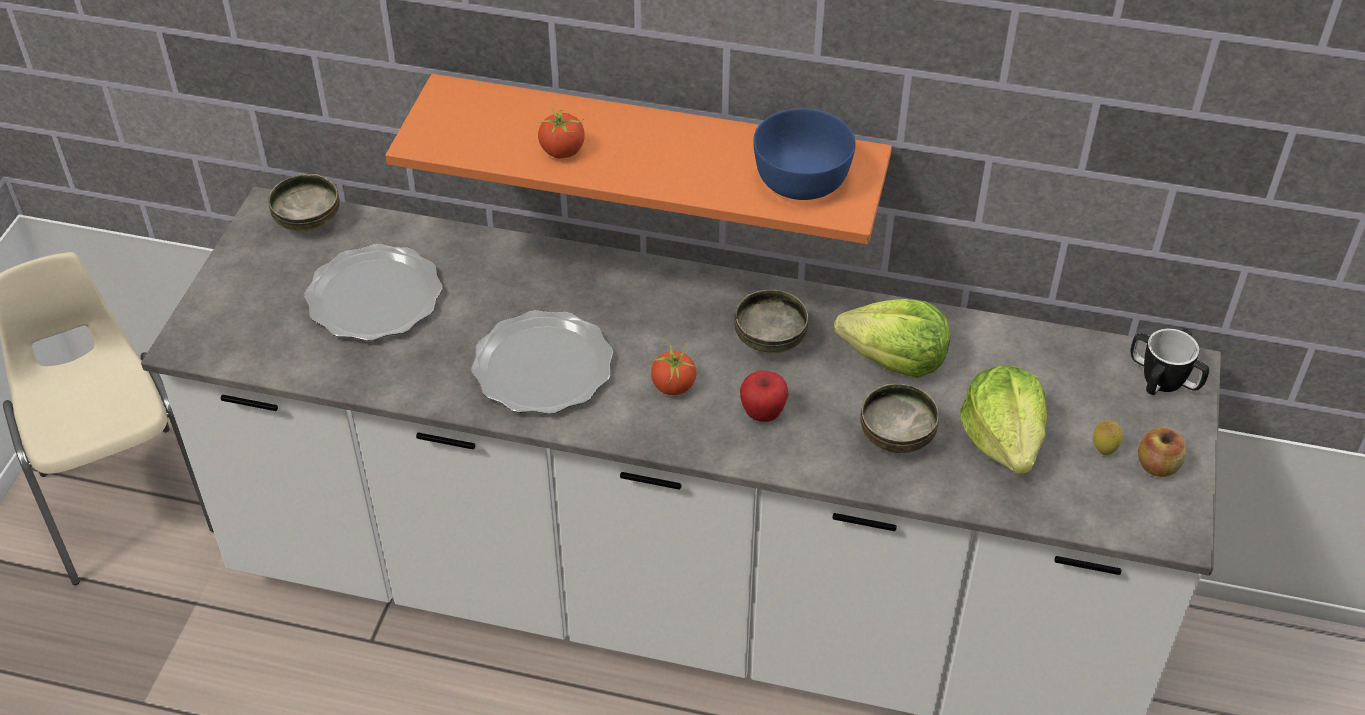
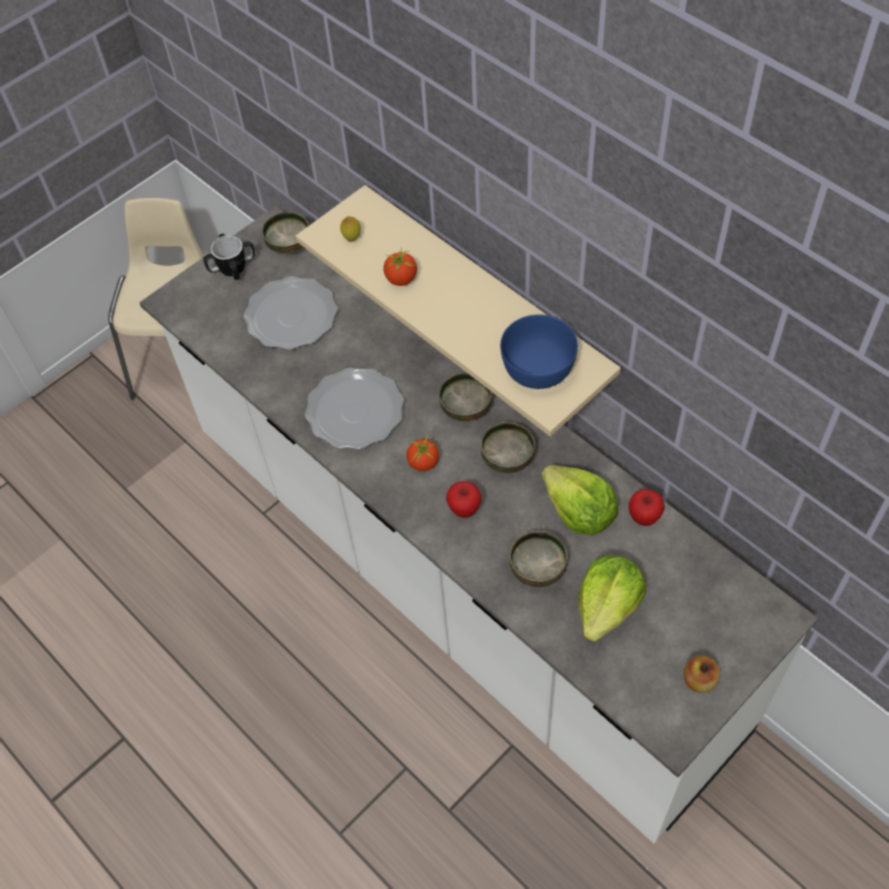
camera: 35 degrees right, 10 degrees up
orange shelf [385,74,892,244] -> beige shelf [296,185,621,436]
lemon [1093,420,1123,456] -> lemon moved to [340,216,361,242]
mug [1131,328,1209,395] -> mug moved to [203,234,255,280]
none -> bowl [439,373,492,422]
none -> apple [629,489,665,526]

